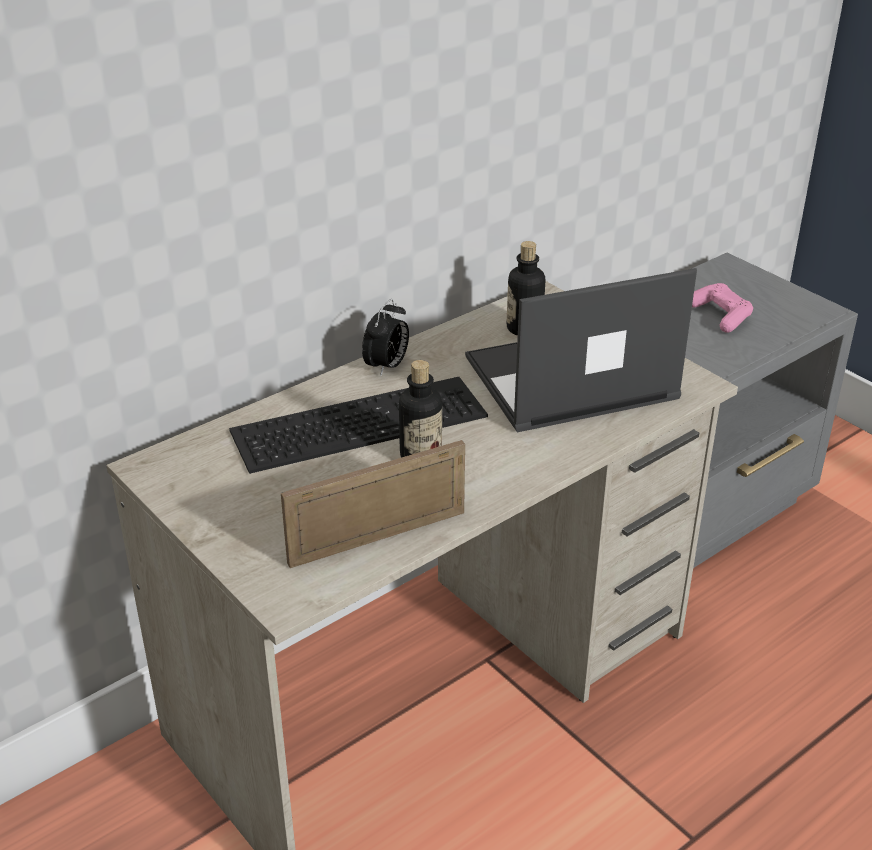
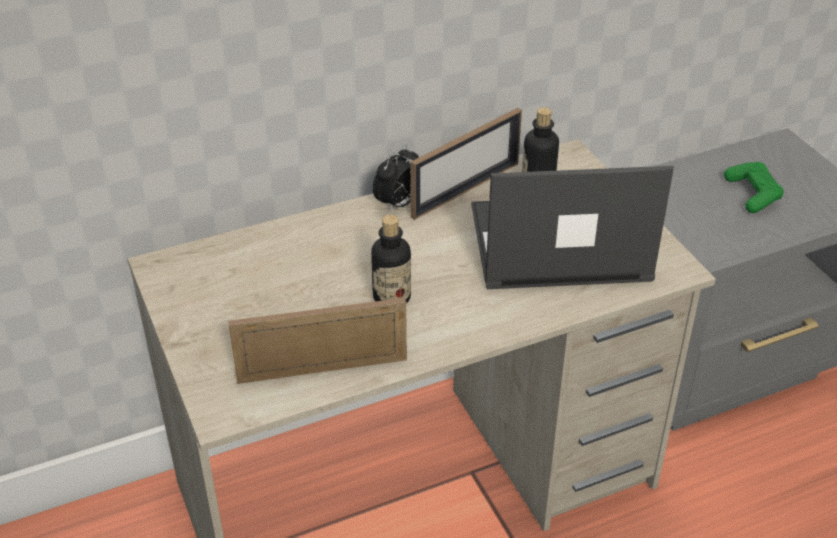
camera: 15 degrees right, 5 degrees up
keyboard [229,377,488,474] -> none
pink game controller [692,283,753,333] -> green game controller [724,162,784,213]
none -> picture frame [410,108,522,220]

